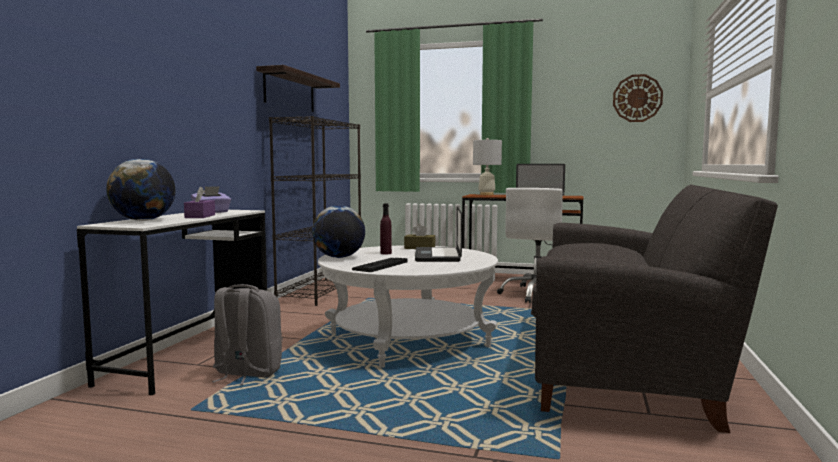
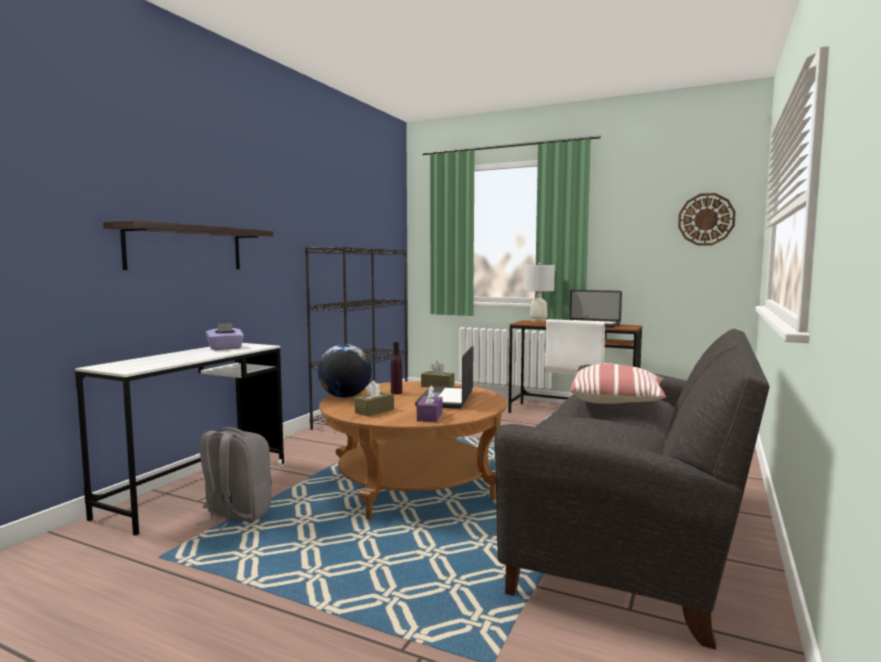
camera: 10 degrees right, 0 degrees up
globe [107,158,175,221] -> none
purple tissue box [184,186,215,218] -> purple tissue box moved to [417,385,442,422]
shelf [256,65,340,112] -> shelf moved to [103,220,273,270]
white coffee table [318,245,498,368] -> brown coffee table [319,381,507,519]
keyboard [352,258,407,272] -> brown tissue box [355,381,394,416]
none -> pillow [570,364,667,404]

